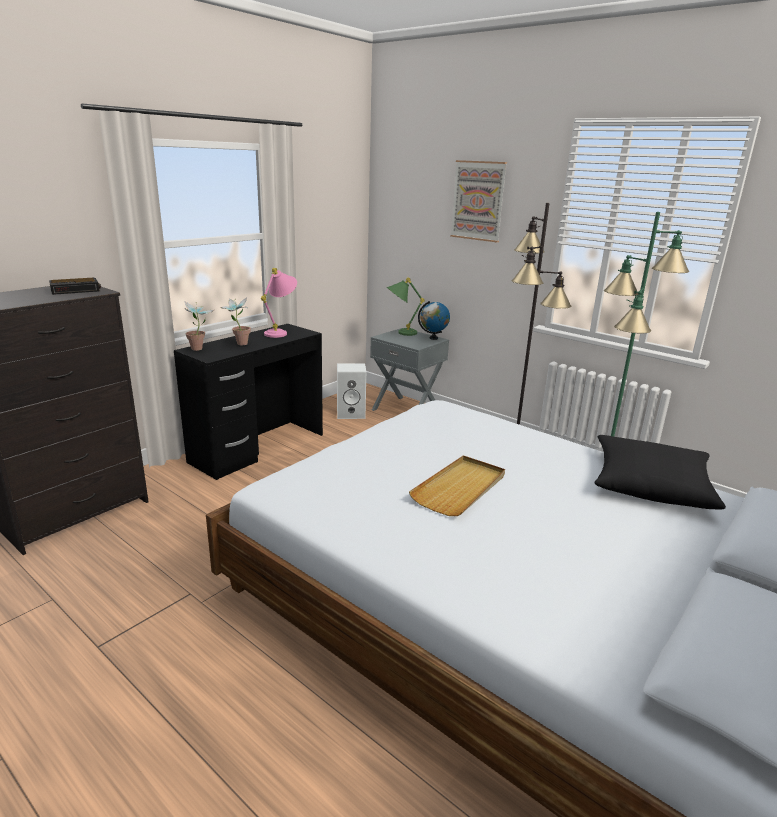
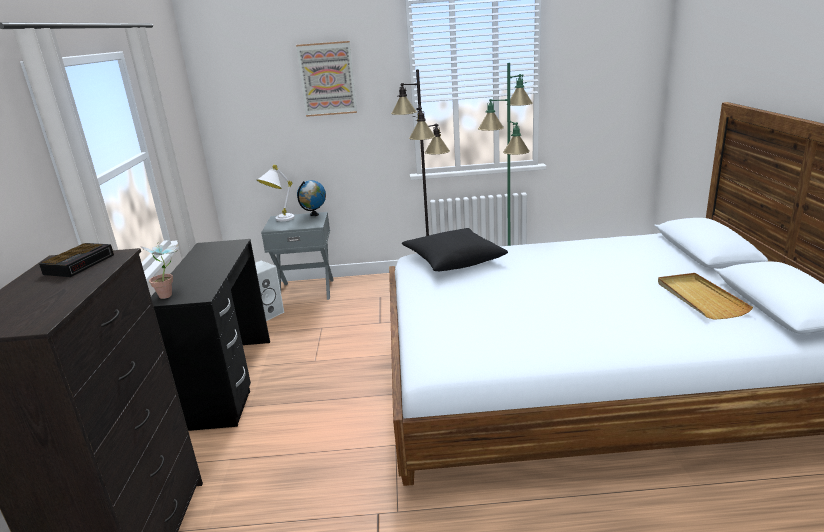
camera: 40 degrees left, 0 degrees up
potted plant [220,297,251,345] -> none
pink table lamp [261,268,297,338] -> none
green table lamp [387,277,425,336] -> white table lamp [257,165,295,221]
beige tray [409,455,505,516] -> beige tray moved to [658,273,753,320]
black pillow [594,435,726,510] -> black pillow moved to [402,228,508,271]

